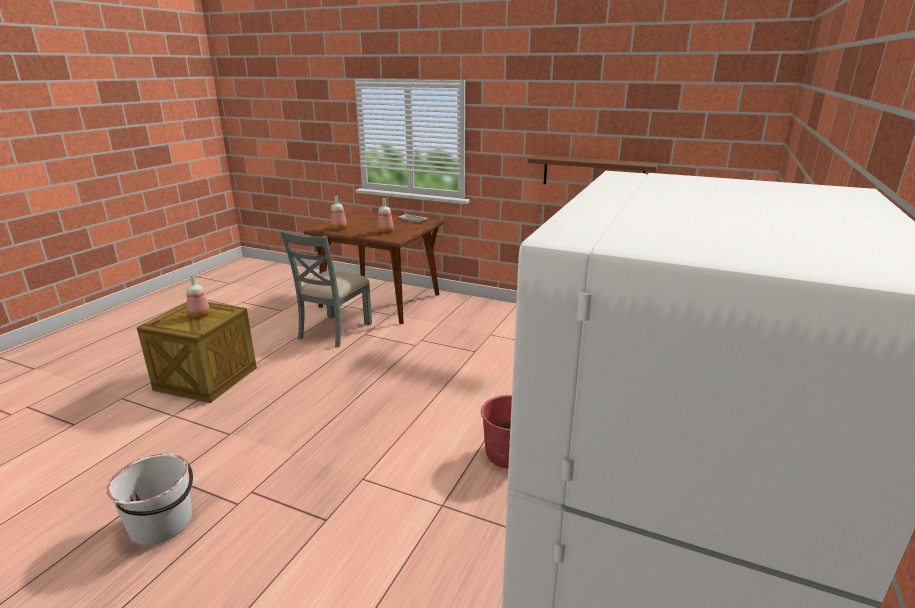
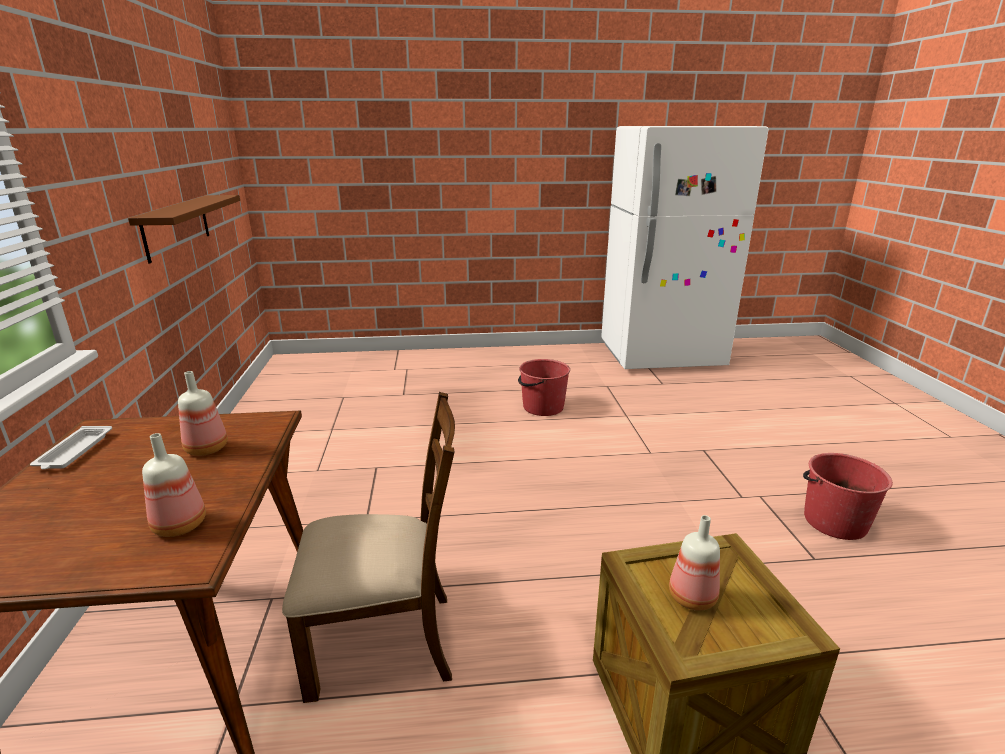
camera: 120 degrees left, 0 degrees up
white bucket [106,453,193,545] -> red bucket [803,453,893,540]
grey chair [280,230,372,347] -> brown chair [282,392,455,703]

